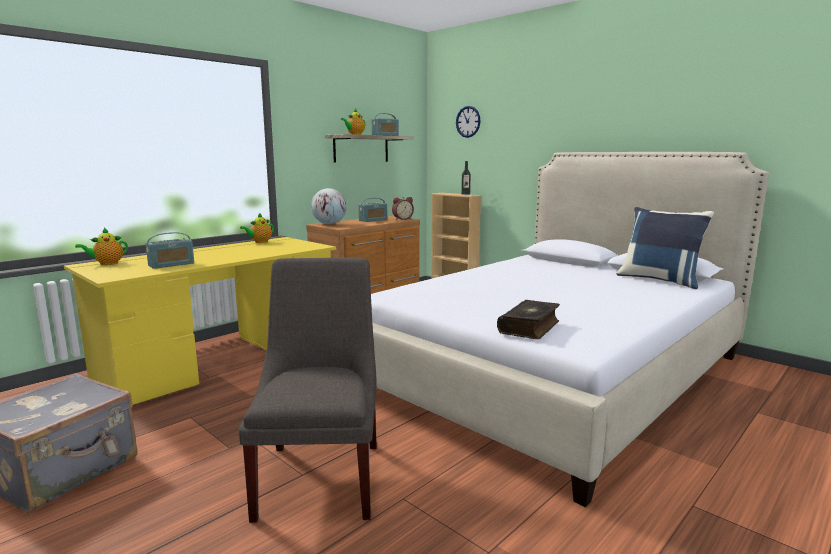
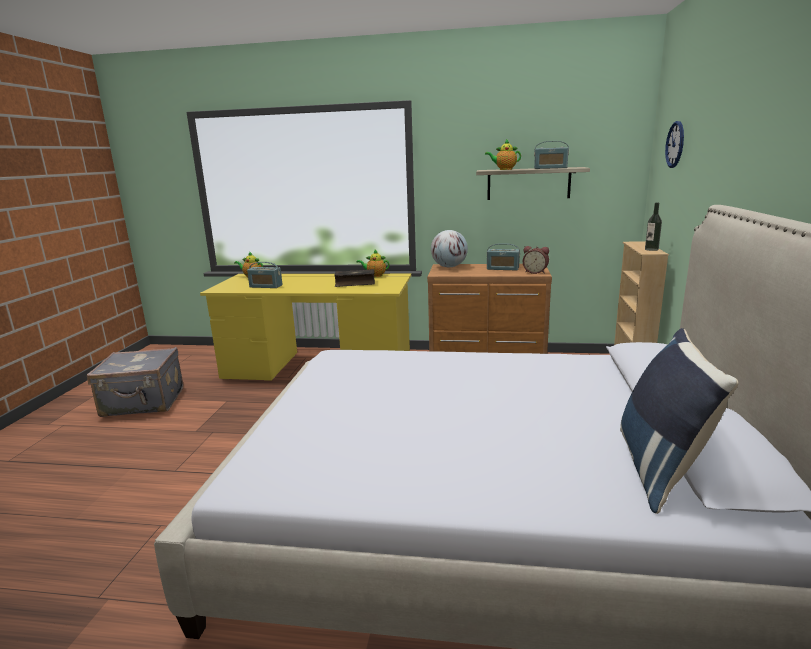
camera: 55 degrees right, 5 degrees up
grey chair [238,258,377,523] -> none
book [497,300,560,339] -> book moved to [334,269,375,287]

